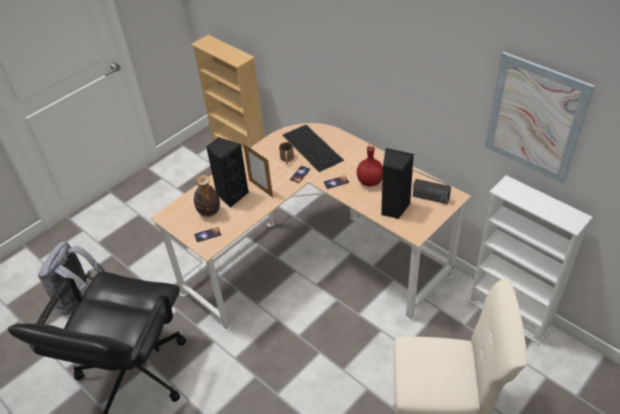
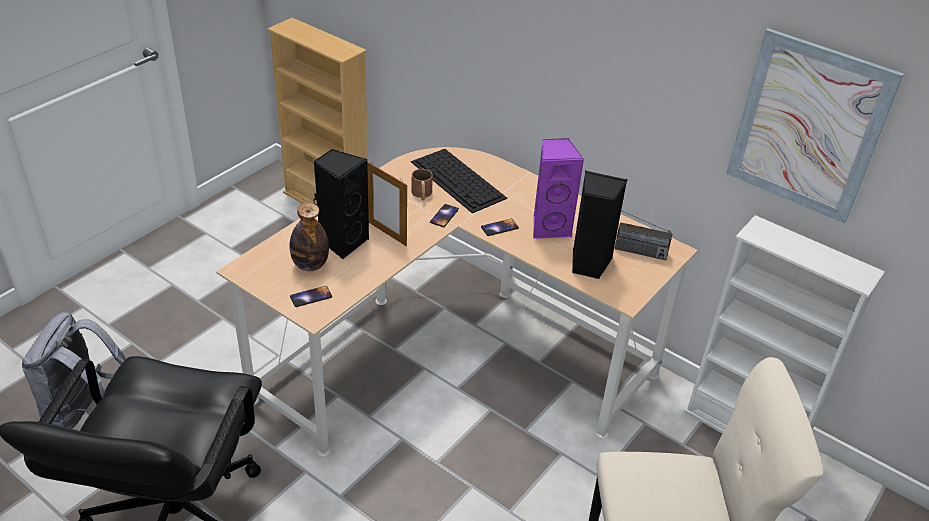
camera: 10 degrees left, 5 degrees down
red bottle [357,144,383,186] -> purple speaker [533,138,584,239]

